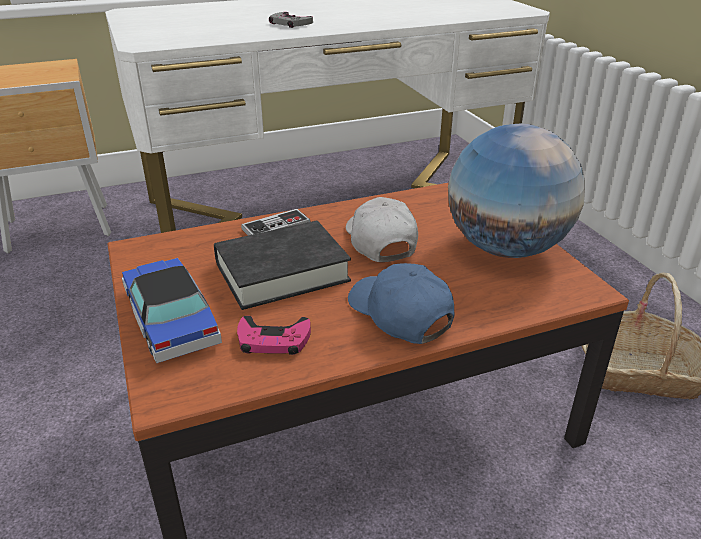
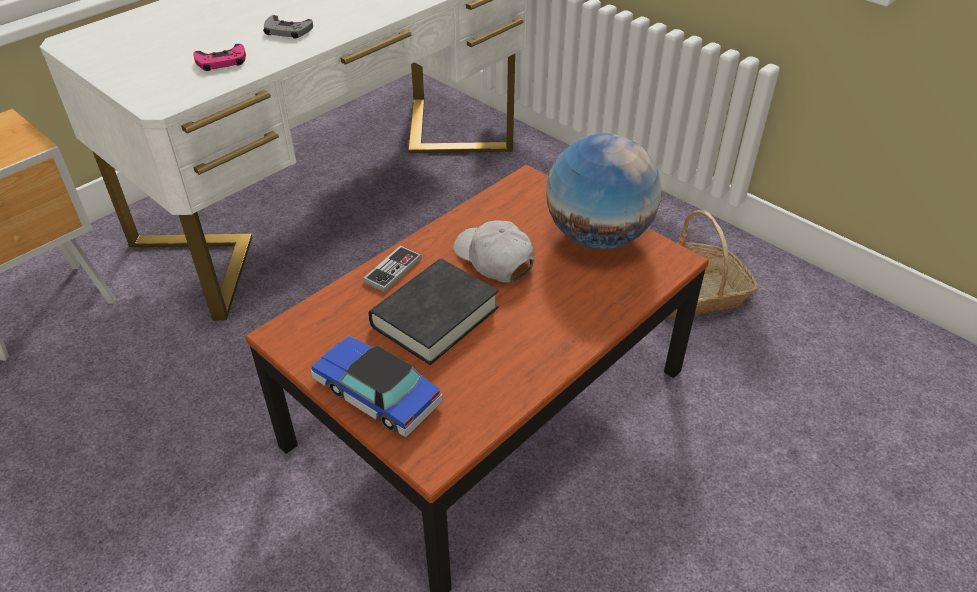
camera: 25 degrees left, 10 degrees up
pink game controller [237,316,311,355] -> pink game controller moved to [193,44,246,71]
blue cap [348,263,455,344] -> none

